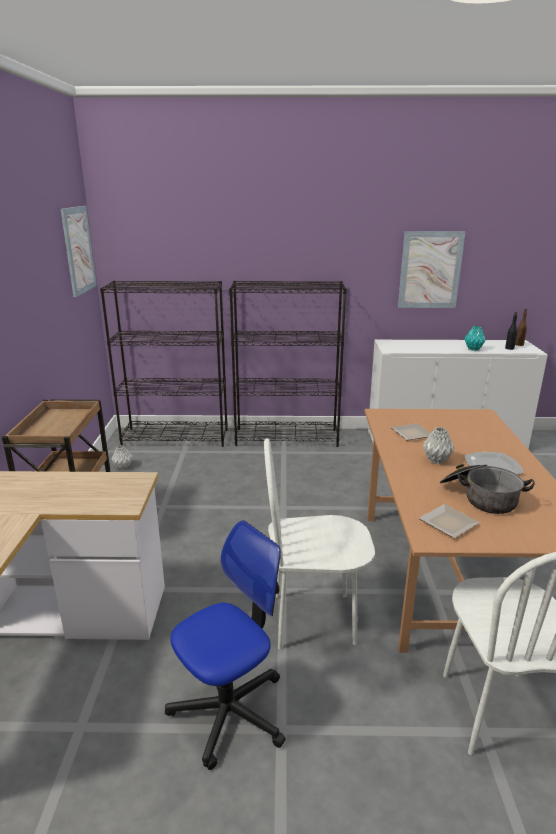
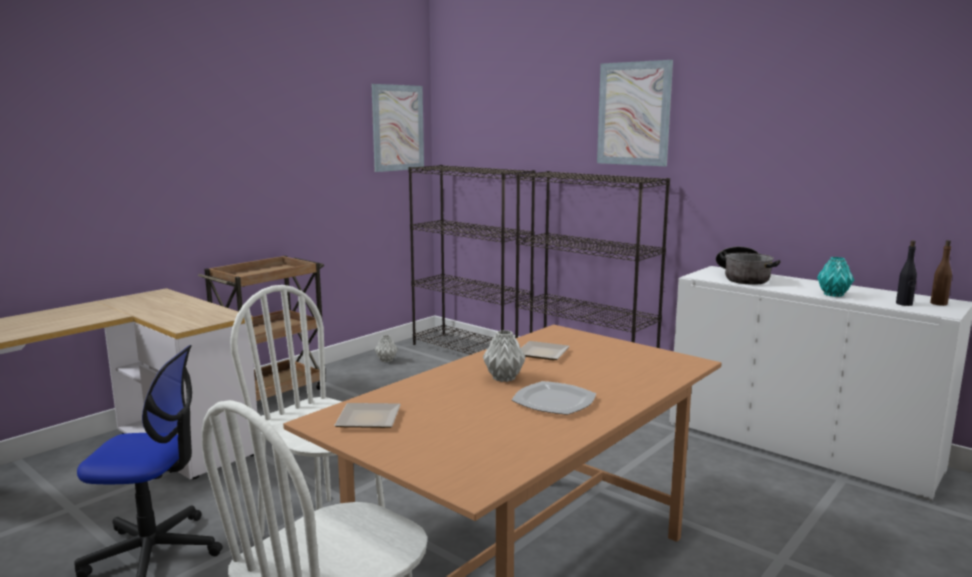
camera: 40 degrees right, 10 degrees down
picture [398,231,466,308] -> picture moved to [597,60,673,166]
cooking pot [440,464,535,514] -> cooking pot moved to [716,247,781,285]

